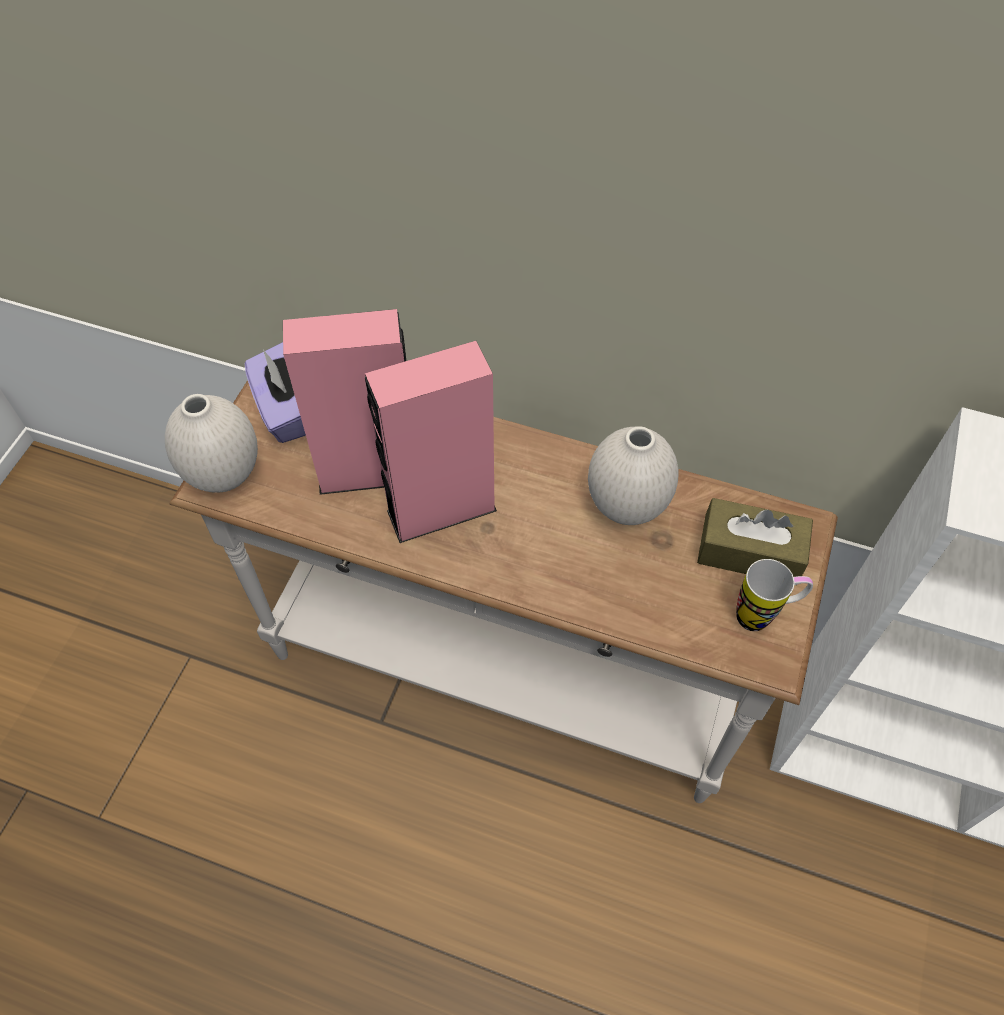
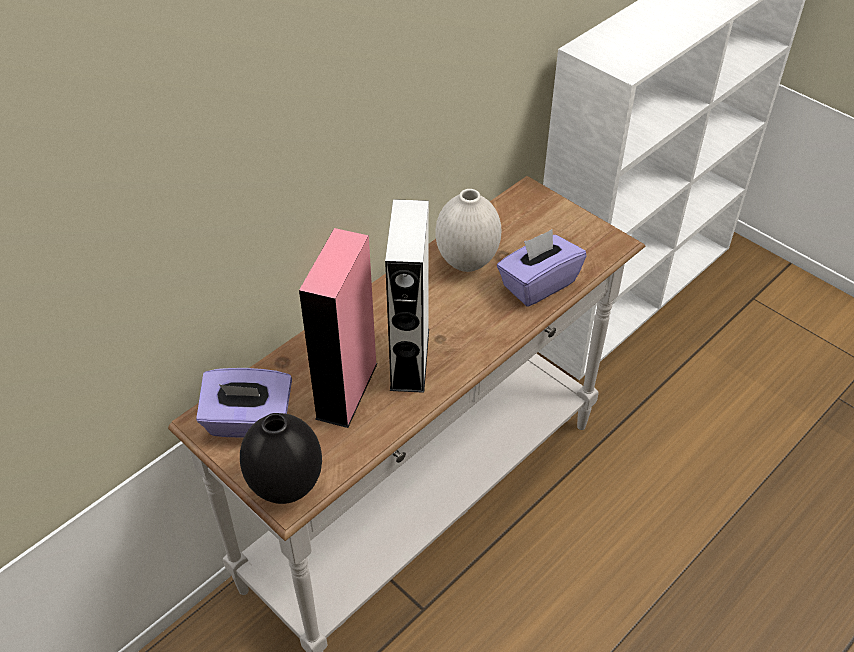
camera: 65 degrees left, 10 degrees down
white vase [165,394,258,493] -> black vase [240,413,322,504]
pink speaker [365,341,497,543] -> white speaker [385,199,429,393]
brown tissue box [697,498,813,577] -> none
mug [736,559,813,631] -> none
none -> purple tissue box [497,229,587,307]

